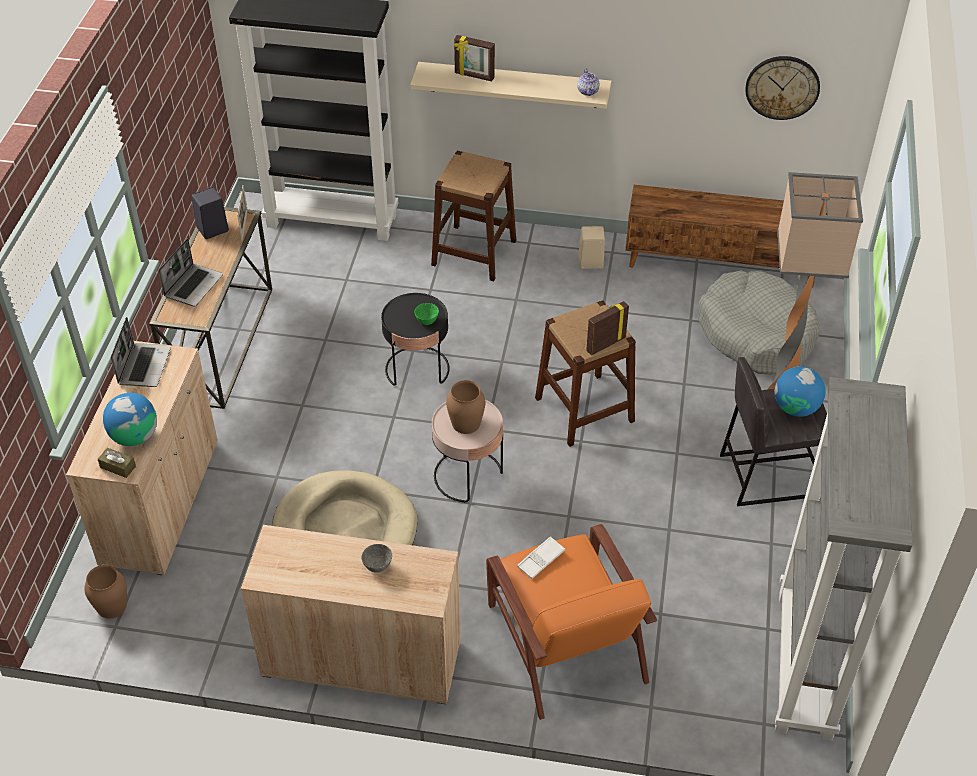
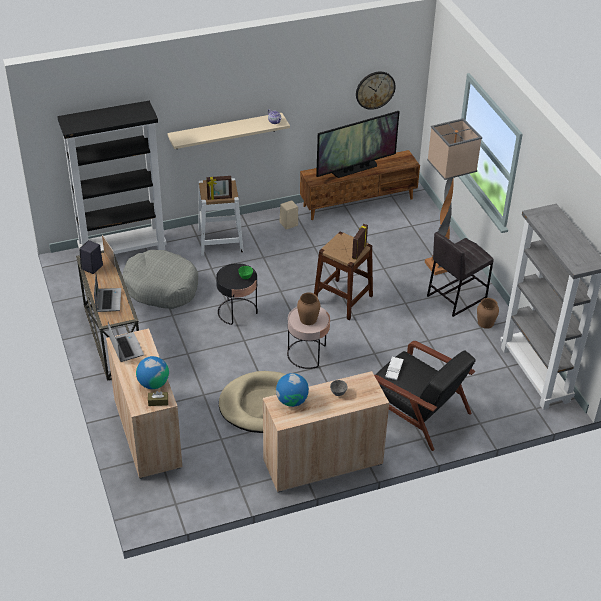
camera: 30 degrees left, 5 degrees down
brown vase [84,565,127,618] -> brown vase moved to [477,298,499,329]
brown stool [431,151,516,281] -> white stool [198,178,244,256]
picture frame [454,35,495,81] -> picture frame moved to [206,176,232,200]
orange armchair [486,524,657,720] -> black armchair [374,341,476,451]
grey dog bed [698,270,820,375] -> grey dog bed moved to [122,250,198,309]
globe [774,366,826,417] -> globe moved to [276,373,309,407]
none -> television [316,111,400,178]

